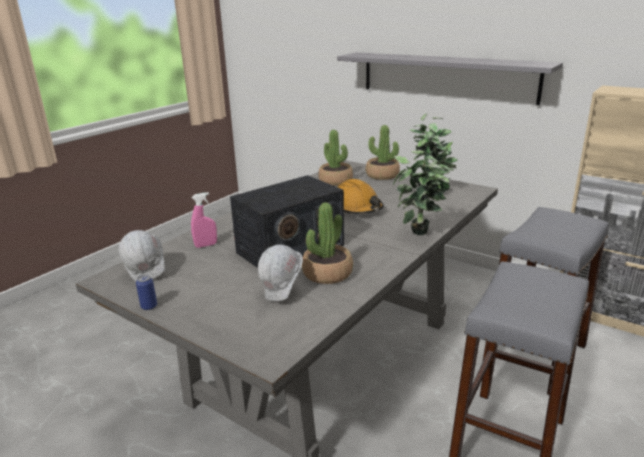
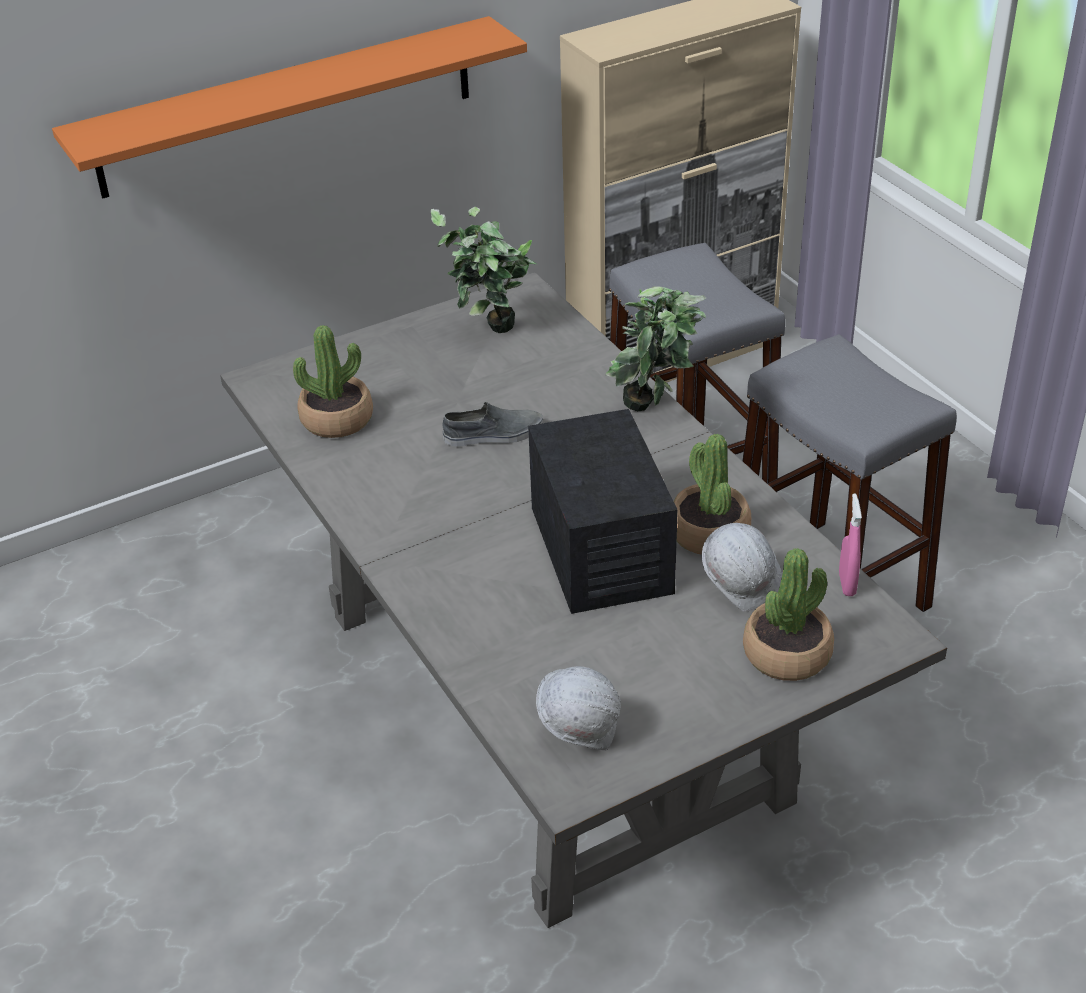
camera: 65 degrees left, 15 degrees up
can [136,274,157,310] -> none
pink spray bottle [191,192,217,248] -> pink spray bottle moved to [839,493,862,596]
grey shelf [337,52,563,105] -> orange shelf [52,16,527,198]
orange hard hat [338,179,384,214] -> grey shoe [442,402,543,446]
potted plant [366,125,400,180] -> potted plant moved to [743,548,834,681]

